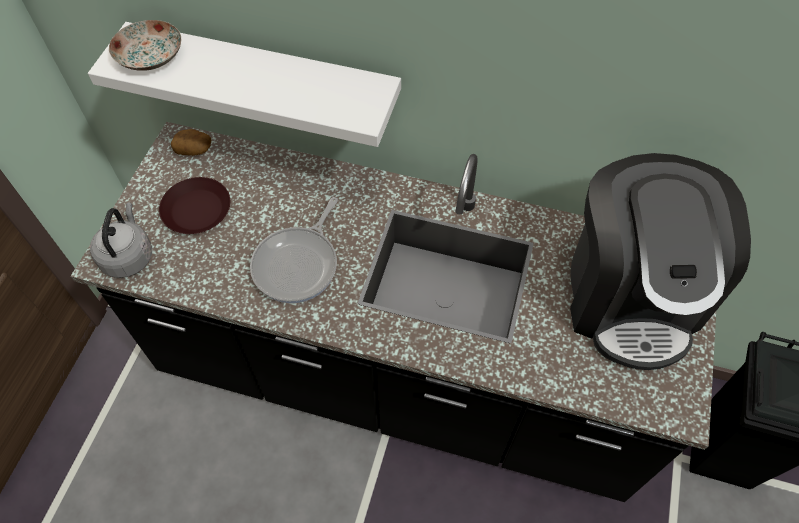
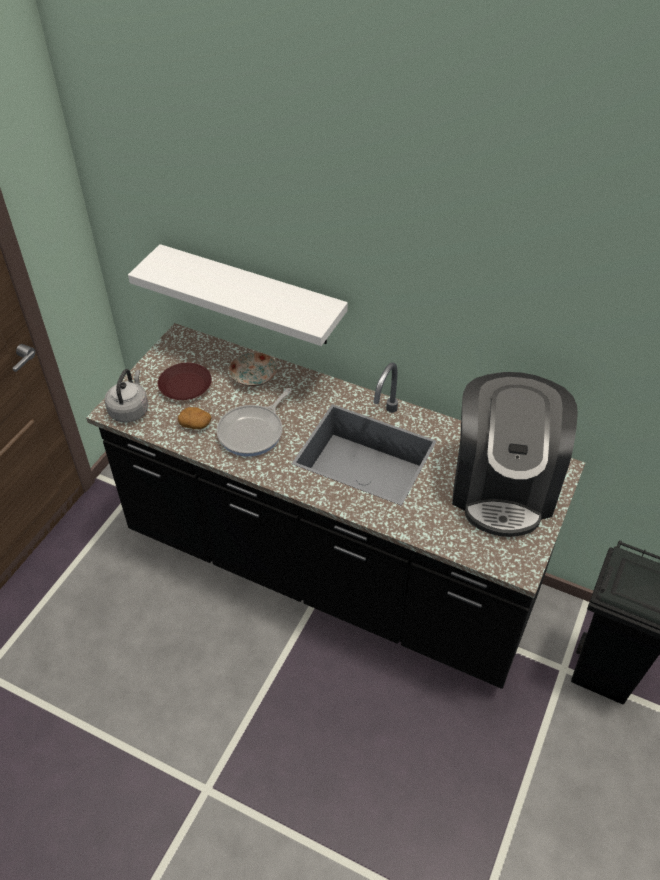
camera: 10 degrees right, 10 degrees down
plate [109,20,182,71] -> plate moved to [229,352,278,387]
potato [171,129,211,156] -> potato moved to [178,407,211,429]

